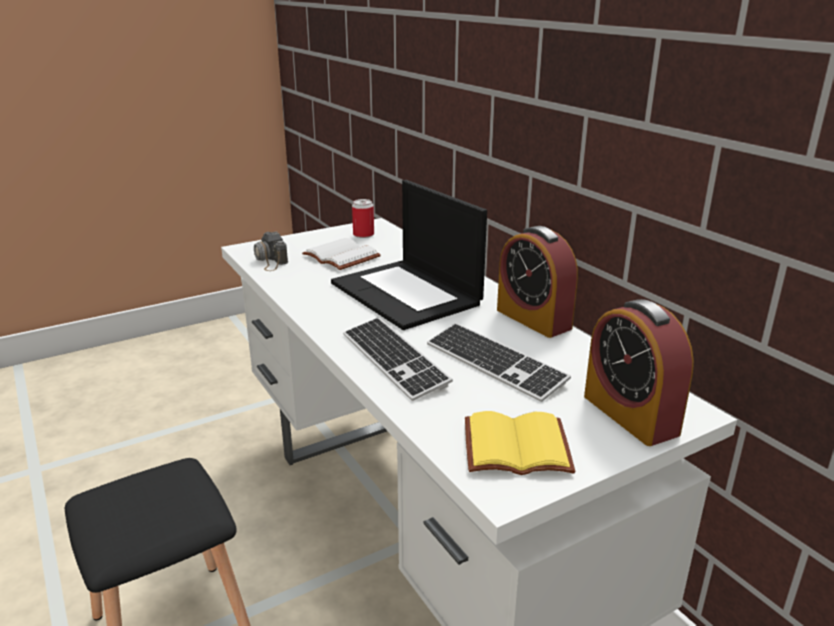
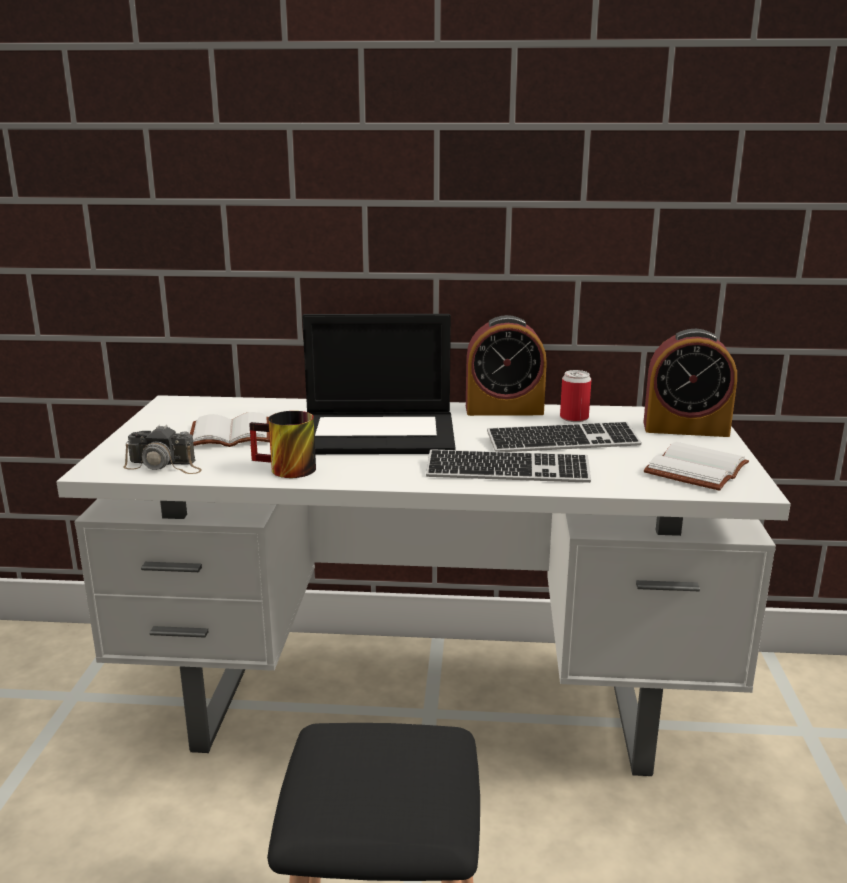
camera: 55 degrees left, 5 degrees down
can [352,199,374,238] -> can moved to [560,370,592,422]
yellow book [465,411,576,475] -> white book [644,442,749,491]
none -> mug [249,411,316,478]

